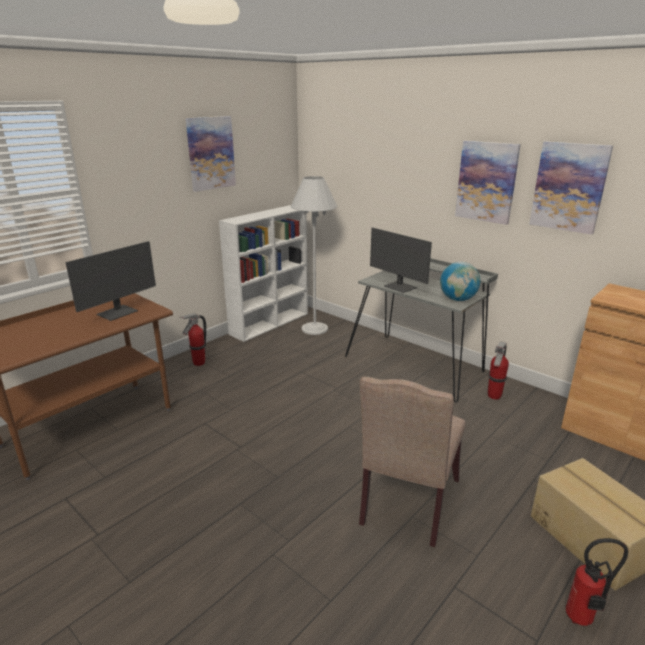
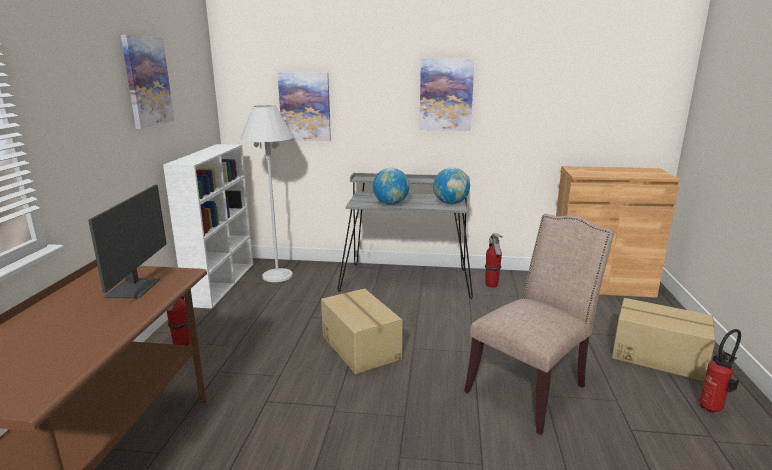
camera: 35 degrees left, 5 degrees down
beige chair [359,376,466,547] -> beige chair turned 120 degrees counterclockwise [464,214,614,435]
monitor [370,227,432,293] -> globe [373,168,409,205]
picture [529,141,613,235] -> picture moved to [278,72,331,141]
none -> cardboard box [321,288,403,374]

